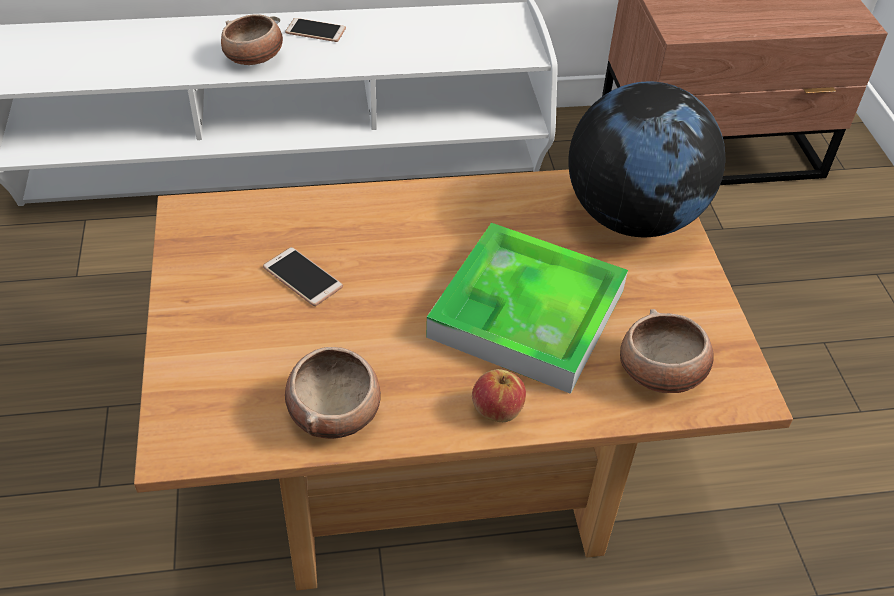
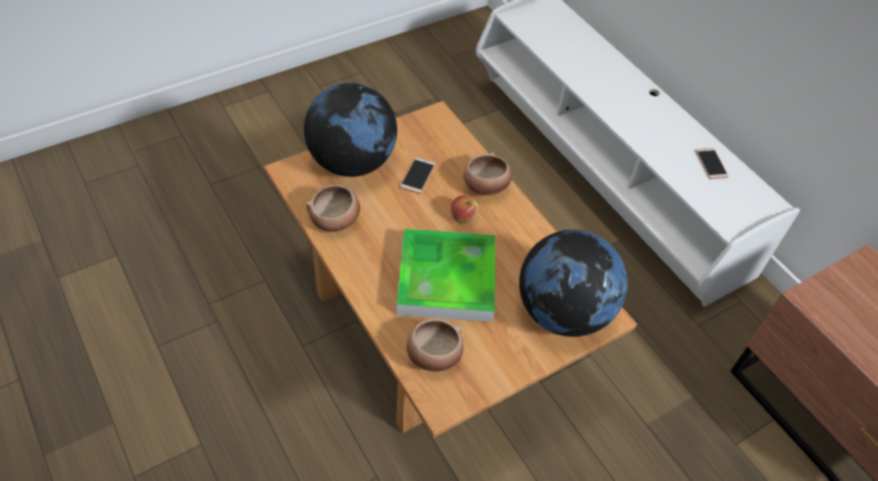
camera: 65 degrees right, 5 degrees up
bowl [221,14,283,65] -> bowl moved to [463,152,512,196]
phone [285,18,346,42] -> phone moved to [695,148,729,179]
apple [472,369,526,422] -> apple moved to [451,195,478,224]
none -> globe [304,83,397,177]

